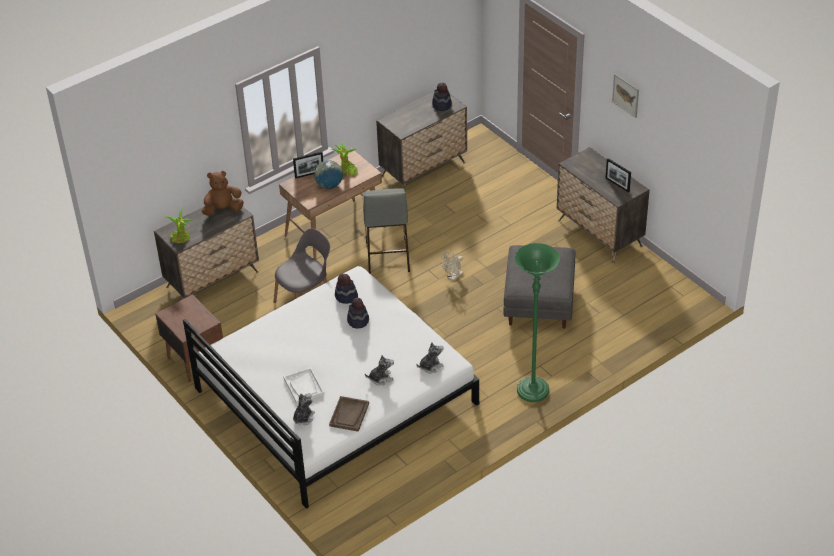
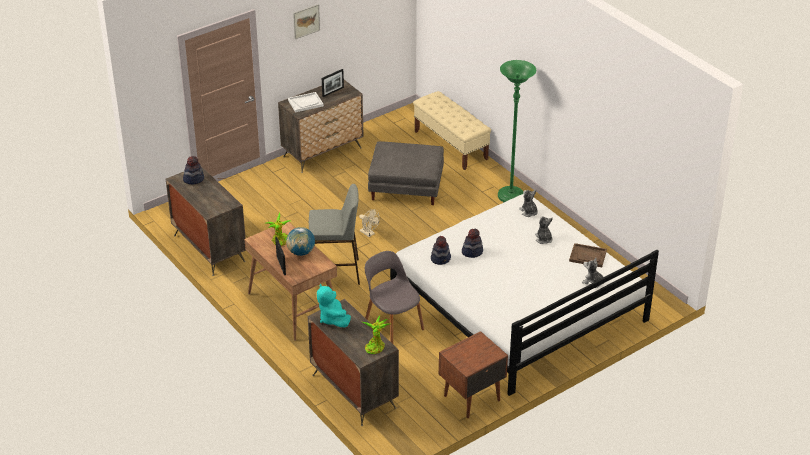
camera: 90 degrees left, 5 degrees down
brown plush toy [202,171,244,215] -> turquoise plush toy [317,283,351,327]
white tray [283,367,324,404] -> white tray moved to [288,92,324,112]
none -> beige bench [413,91,491,170]

